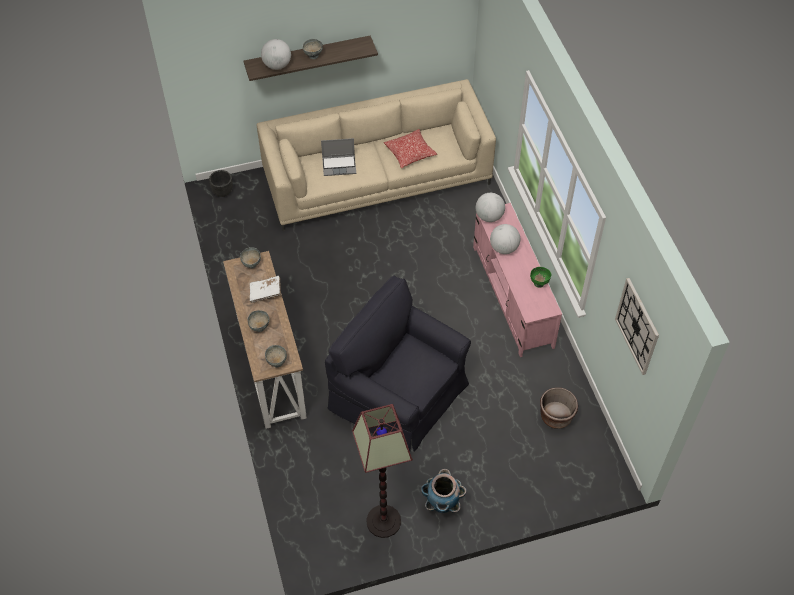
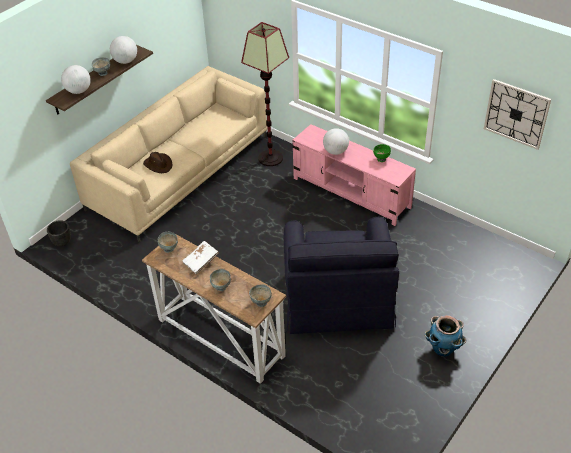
camera: 35 degrees left, 10 degrees down
laptop [321,138,356,176] -> brown hat [143,152,173,173]
black armchair [325,275,471,452] -> black armchair turned 90 degrees counterclockwise [284,217,399,334]
floor lamp [352,404,413,538] -> floor lamp moved to [241,22,289,166]
pillow [384,129,437,168] -> none
globe [476,193,505,222] -> globe moved to [110,36,137,64]
brown planter [540,387,578,429] -> none

